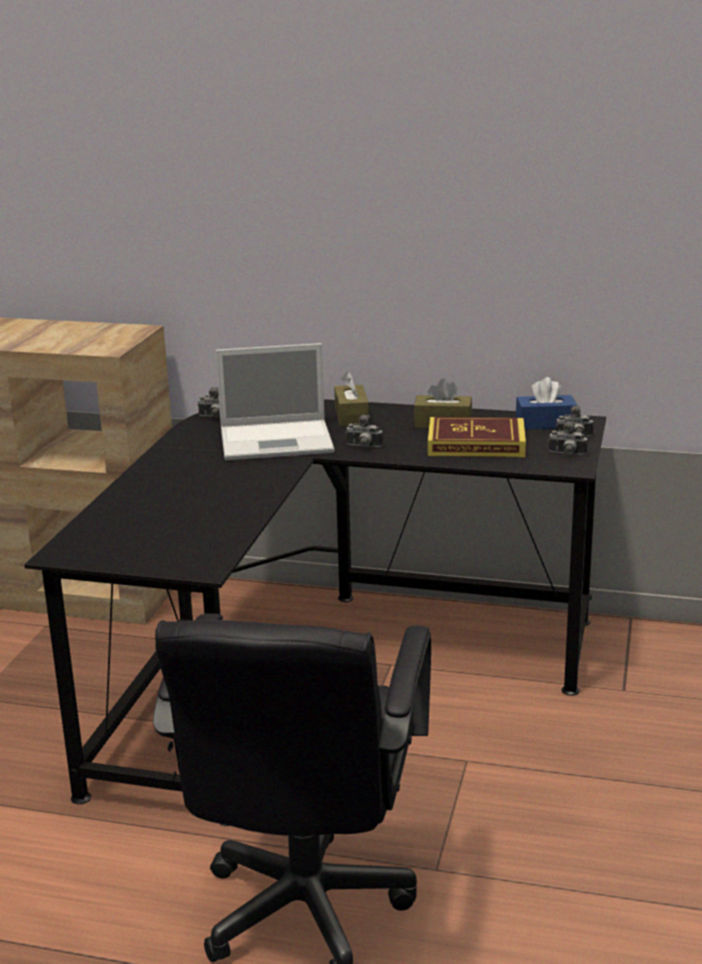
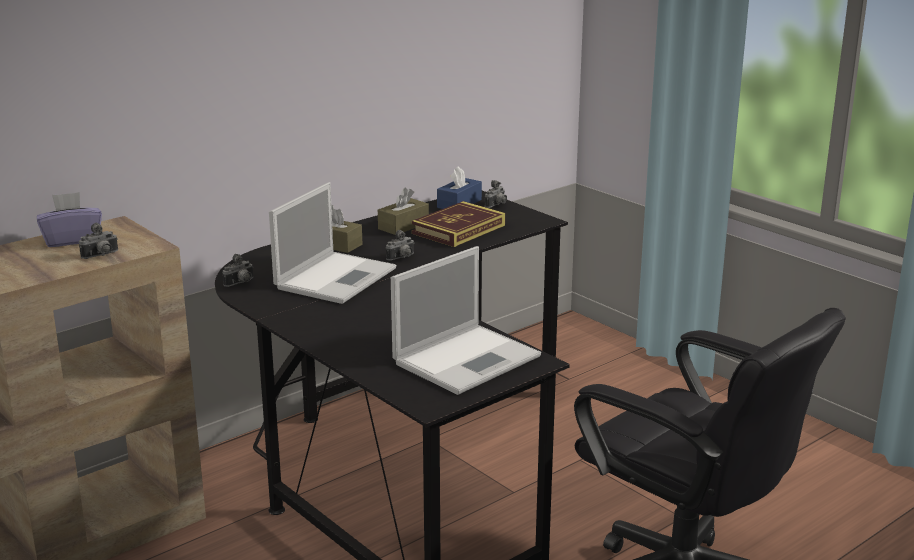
camera: 55 degrees left, 0 degrees up
camera [549,421,588,455] -> camera moved to [79,223,118,259]
none -> purple tissue box [37,192,102,247]
none -> laptop [391,246,541,395]

